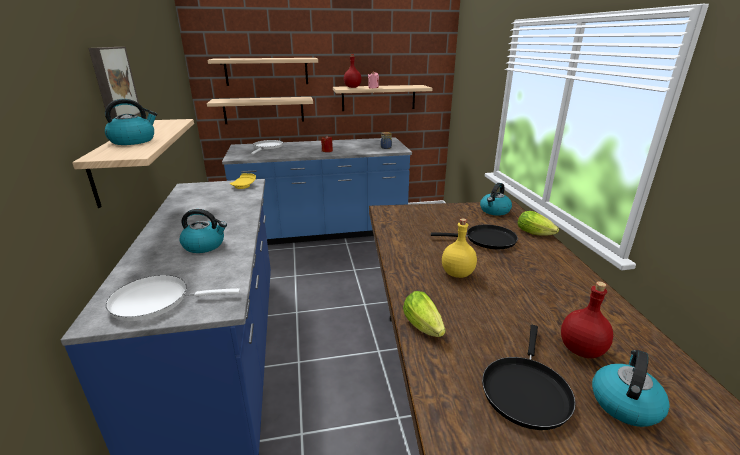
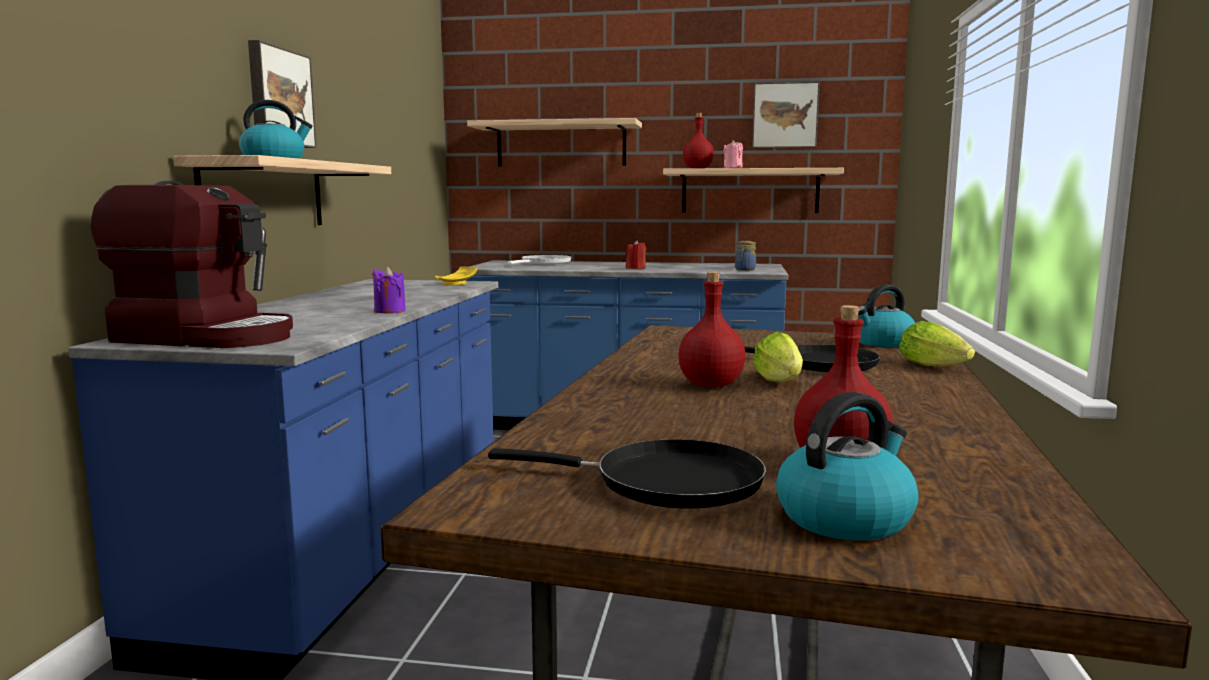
camera: 20 degrees right, 15 degrees down
white frying pan [106,275,240,321] -> coffee machine [91,181,293,348]
kettle [179,209,227,253] -> none
shelf [207,97,313,124] -> none
lettuce [403,291,446,337] -> lettuce moved to [753,332,803,382]
yellow bottle [442,218,477,278] -> red bottle [679,272,746,387]
black frying pan [482,325,576,430] -> black frying pan turned 120 degrees counterclockwise [488,439,766,509]
none -> purple candle [372,267,406,314]
none -> picture [752,81,820,148]

